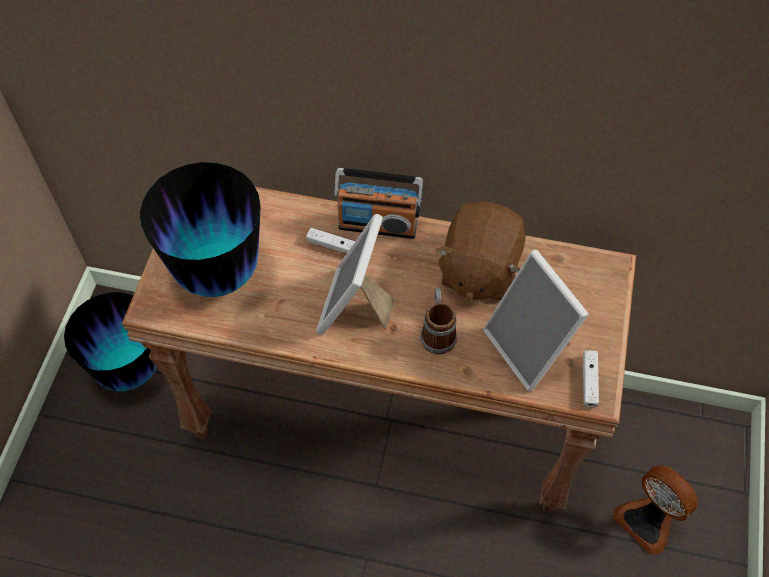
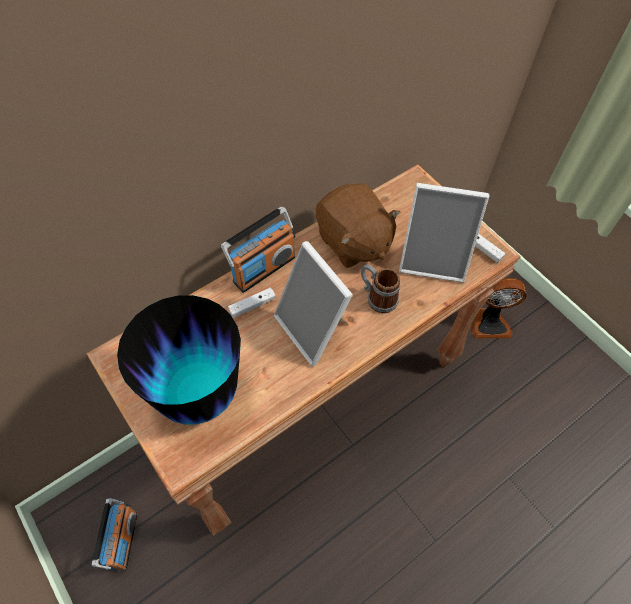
camera: 50 degrees left, 0 degrees up
vase [64,292,156,391] -> radio [92,498,137,571]

